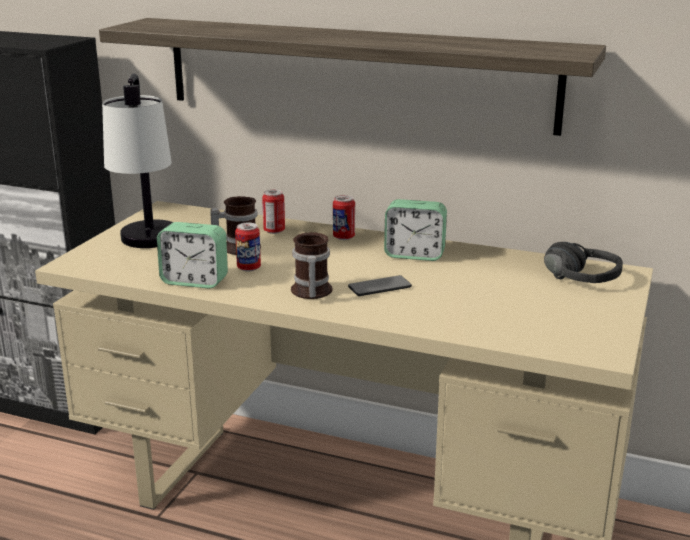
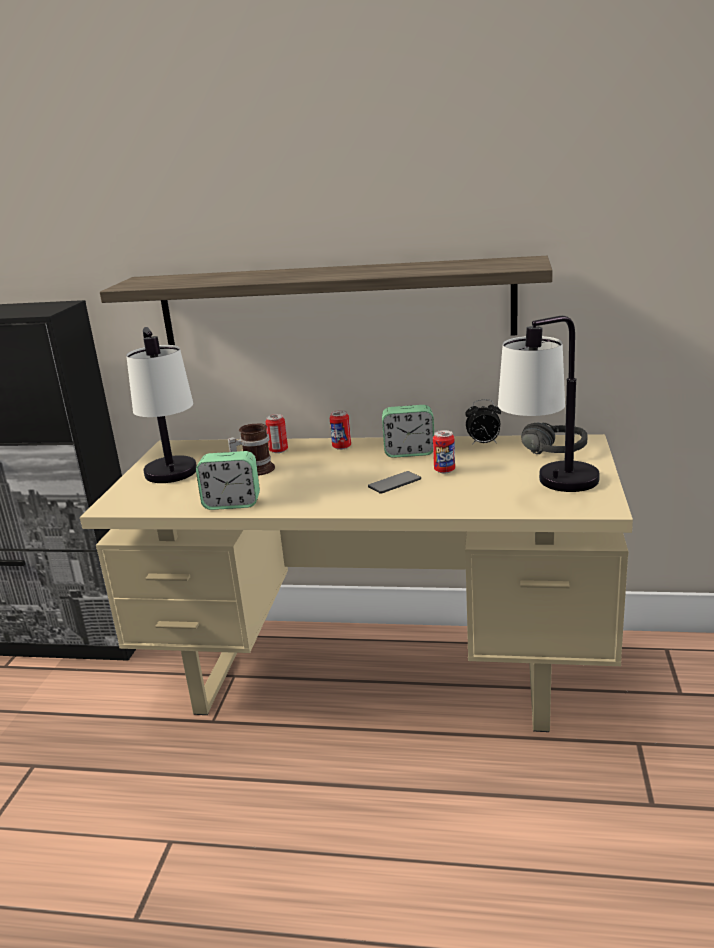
camera: 10 degrees left, 0 degrees up
can [235,222,261,271] -> can moved to [433,430,455,473]
mug [291,232,333,299] -> none
none -> alarm clock [465,399,501,445]
none -> table lamp [498,316,600,492]

